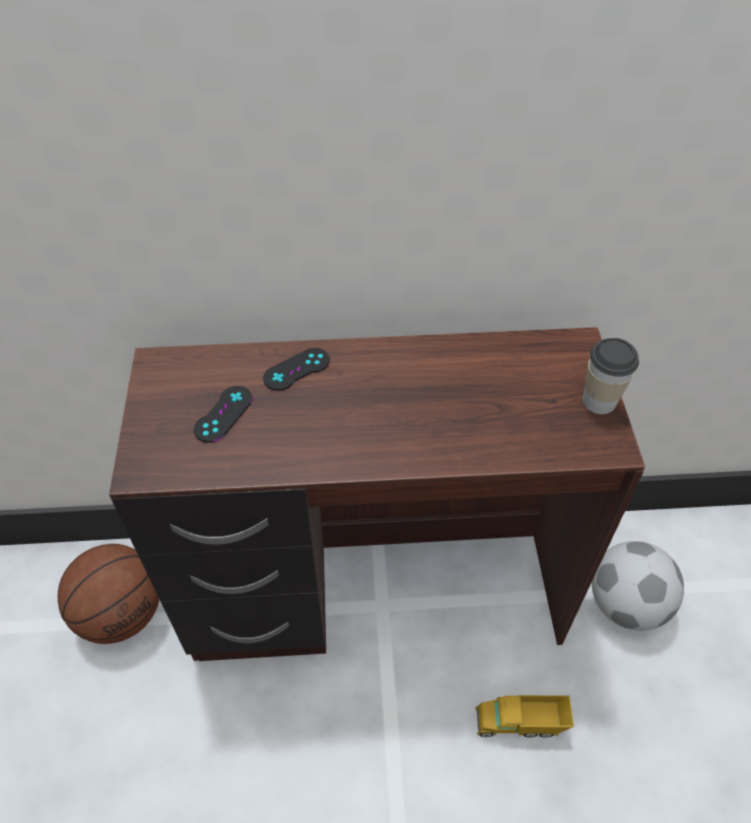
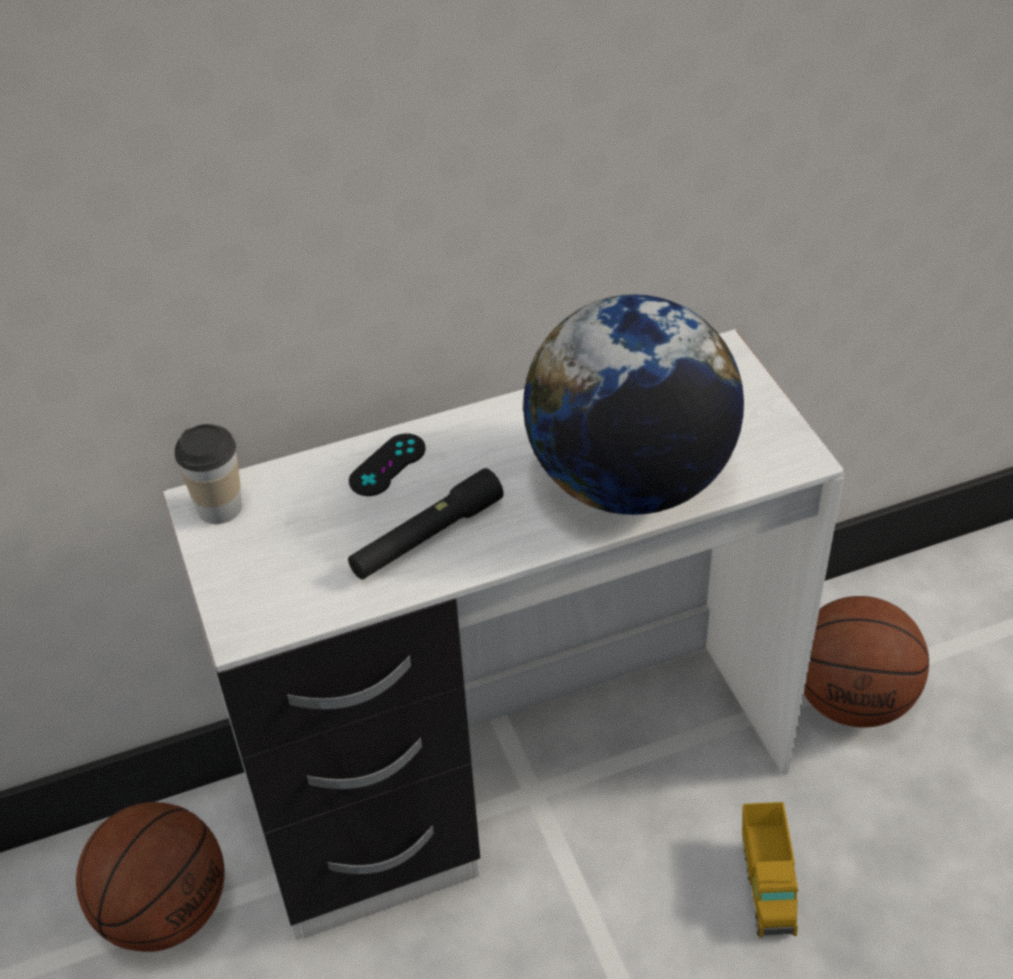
camera: 15 degrees left, 5 degrees down
brown desk [109,327,645,661] -> white desk [162,329,844,940]
black game controller [194,386,253,443] -> none
toy truck [475,695,574,738] -> toy truck turned 75 degrees counterclockwise [742,802,798,938]
cup [582,338,639,414] -> cup moved to [174,424,242,524]
football [592,541,684,631] -> basketball [804,596,929,727]
none -> black flashlight [348,468,504,580]
none -> globe [523,294,744,515]

